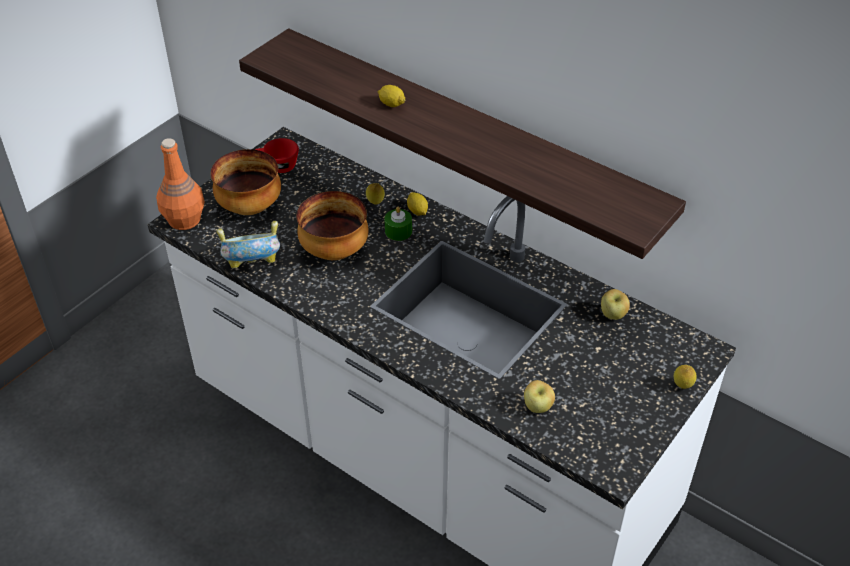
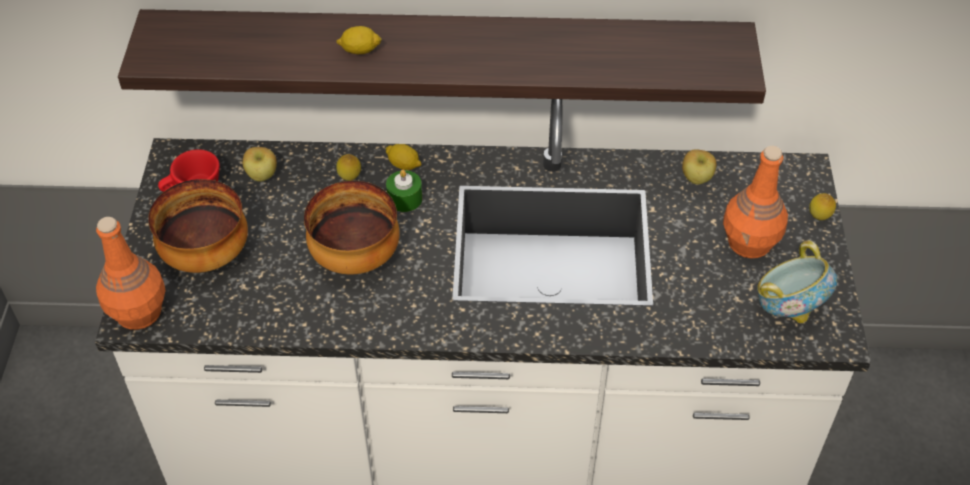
camera: 35 degrees left, 5 degrees up
bowl [216,221,280,268] -> bowl moved to [757,240,837,324]
apple [524,380,555,413] -> apple moved to [243,147,277,182]
none -> orange bottle [723,146,788,259]

